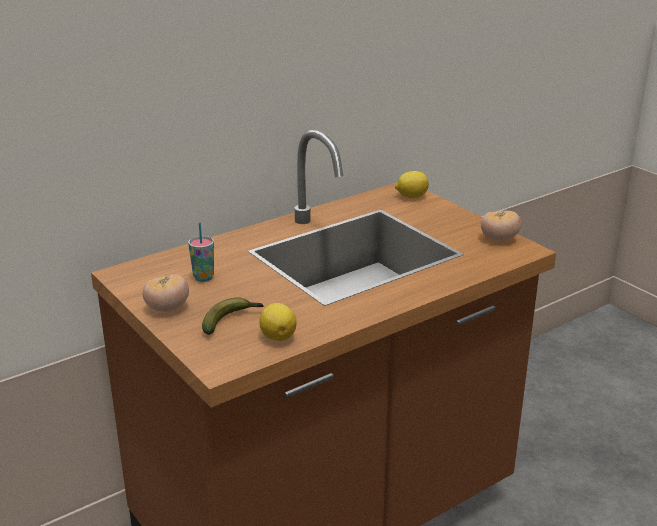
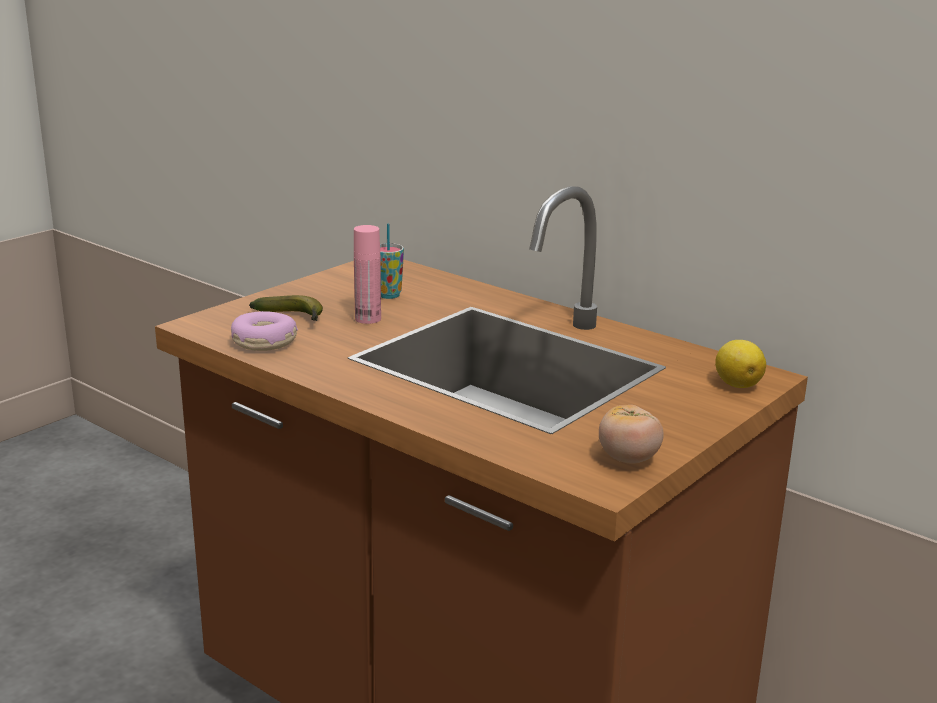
camera: 75 degrees right, 5 degrees down
tomato [143,274,189,312] -> none
lemon [260,303,297,341] -> donut [231,311,298,351]
none -> pink bottle [354,225,381,324]

